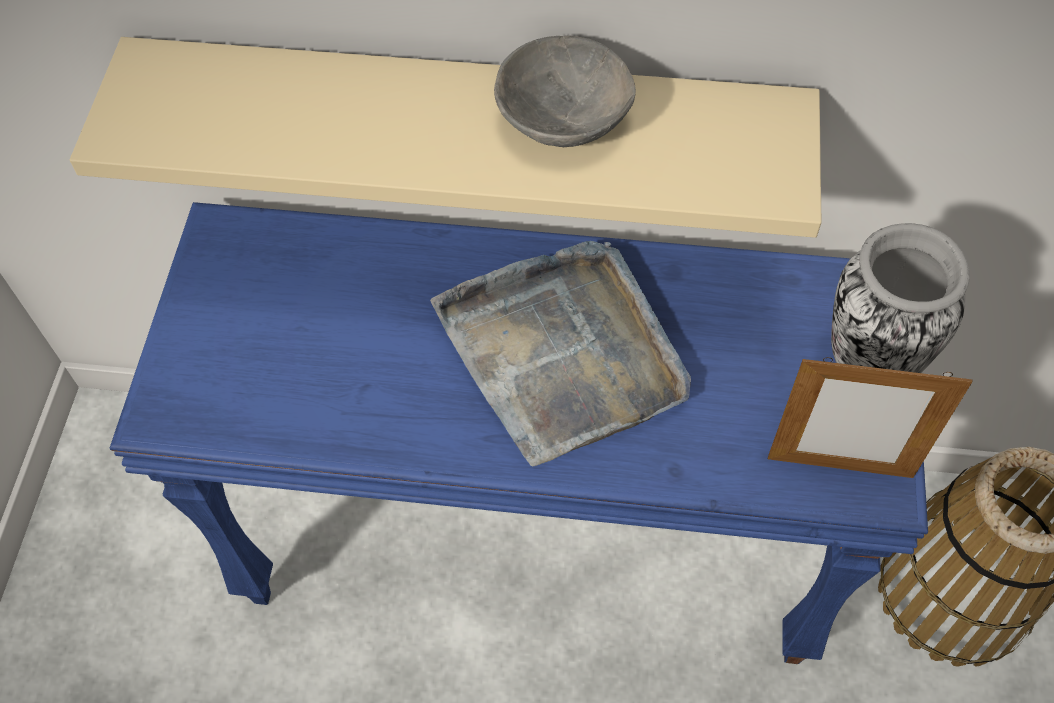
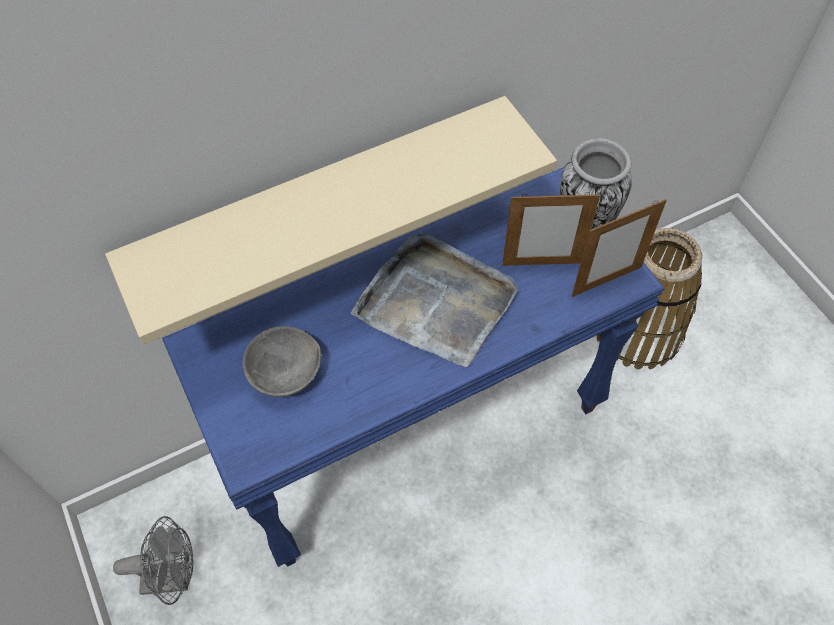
camera: 35 degrees left, 0 degrees up
grey bowl [494,36,636,147] -> grey bowl moved to [242,326,321,397]
none -> grey fan [113,516,193,605]
none -> picture frame [502,192,600,266]

